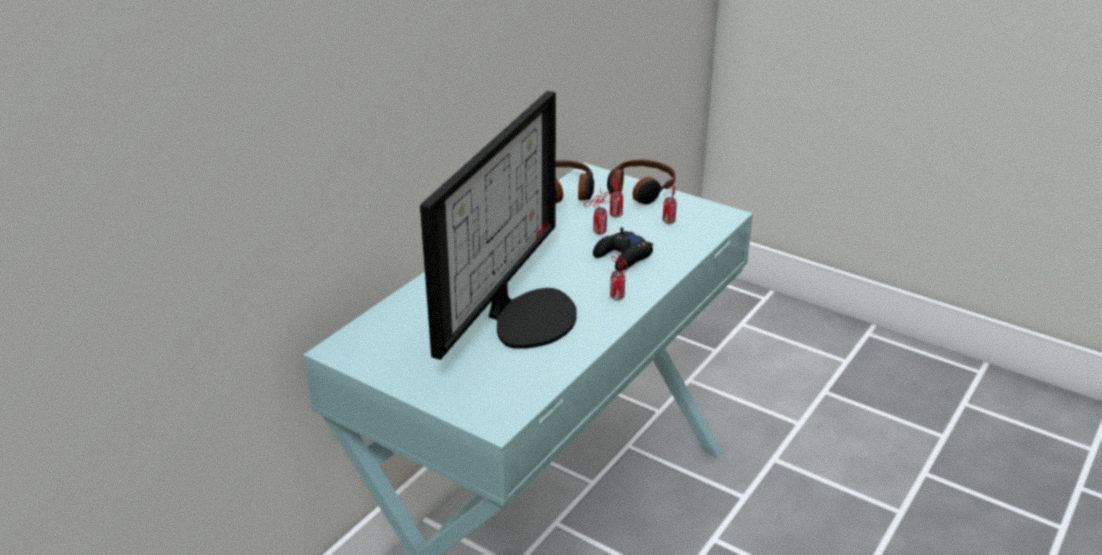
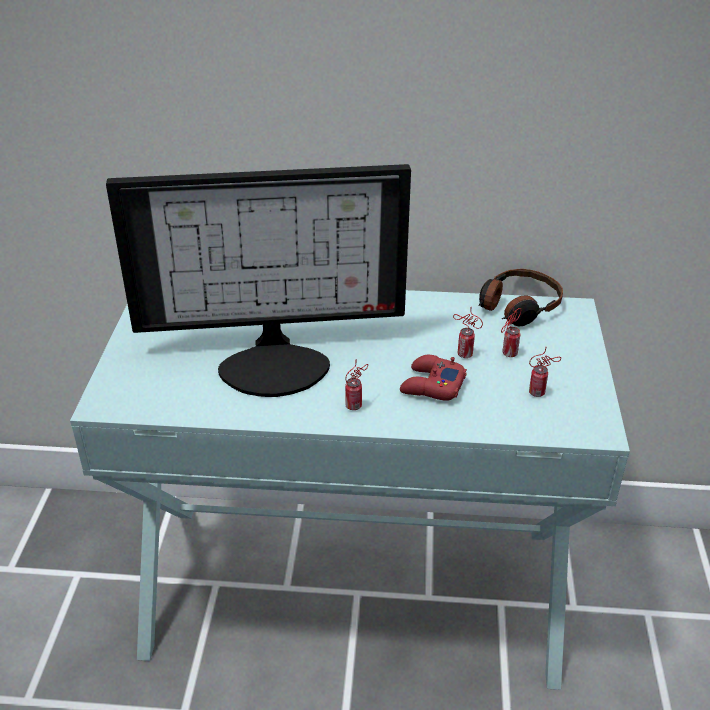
camera: 60 degrees right, 5 degrees up
black game controller [593,227,653,271] -> red game controller [400,355,467,401]
headphones [607,160,675,204] -> none

